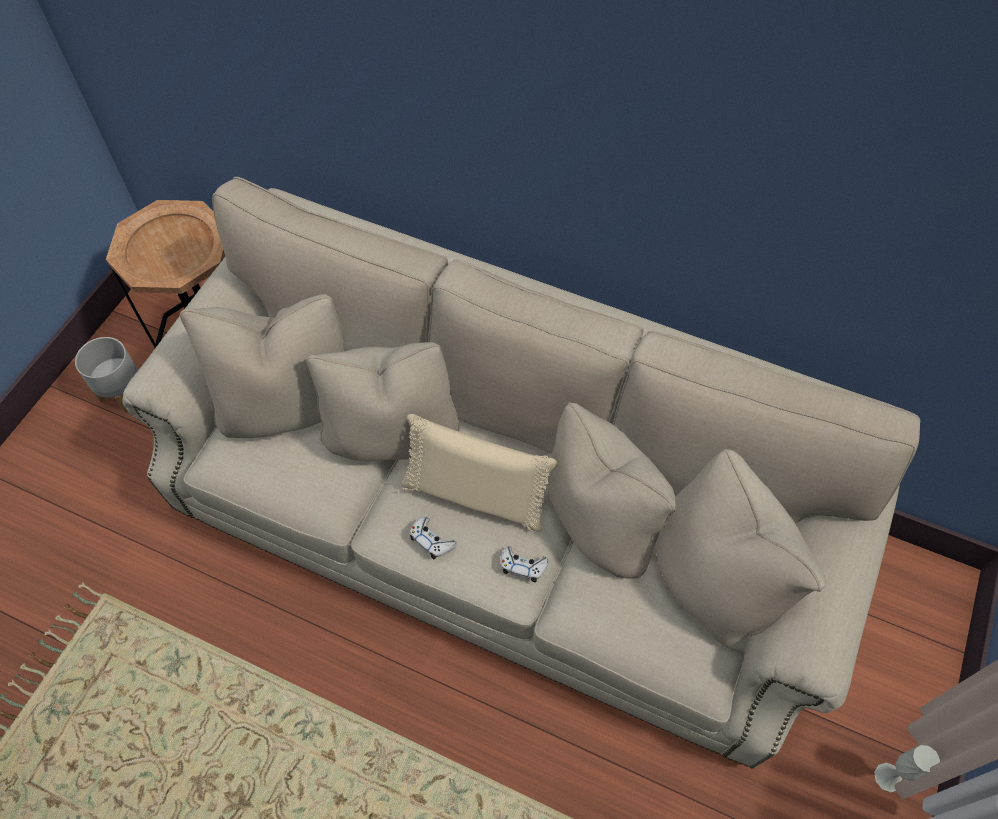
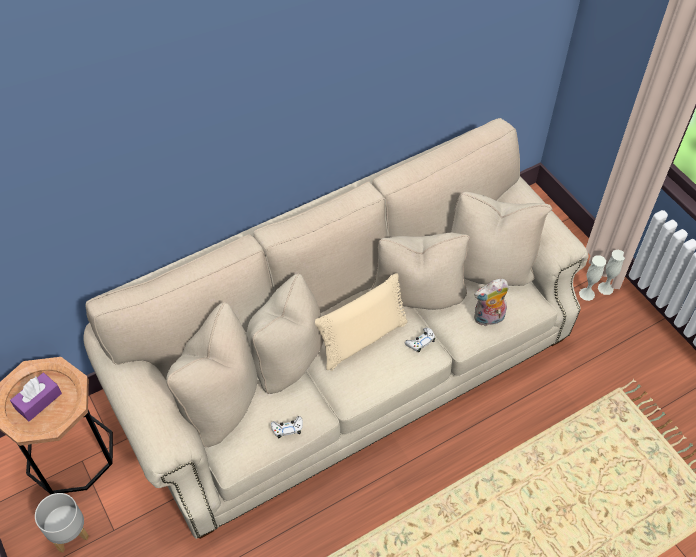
camera: 55 degrees left, 5 degrees down
white game controller [410,517,457,559] -> white game controller moved to [271,416,303,438]
none -> purple tissue box [10,373,62,421]
none -> plush toy [474,279,509,326]
none -> white vase [579,255,606,301]

